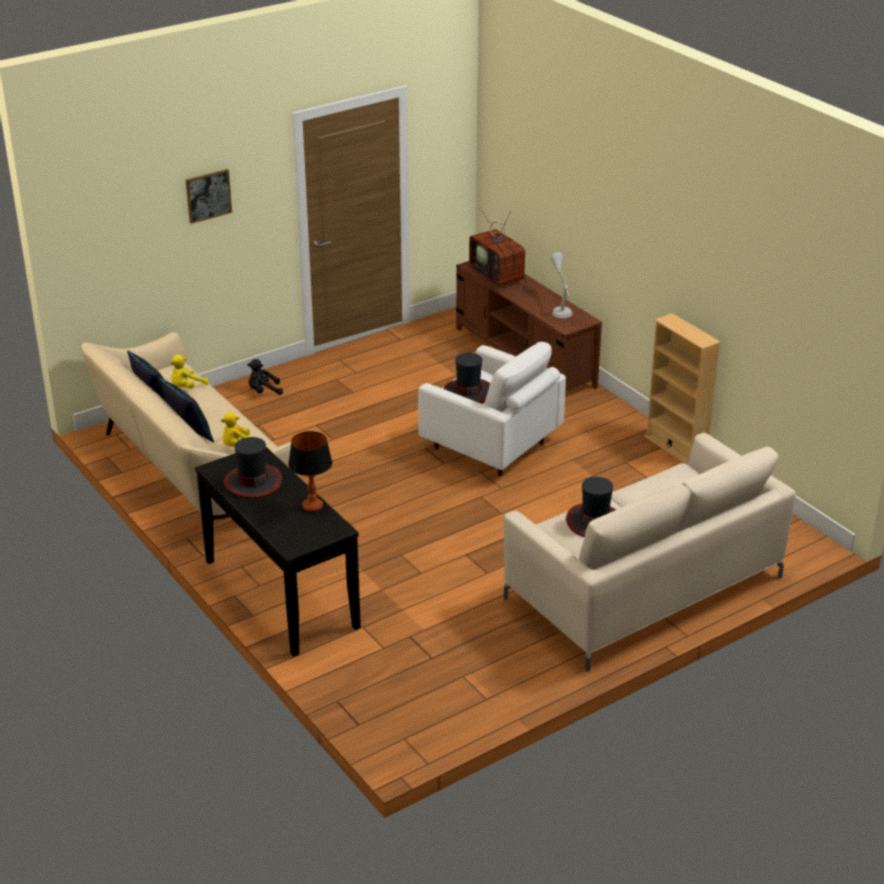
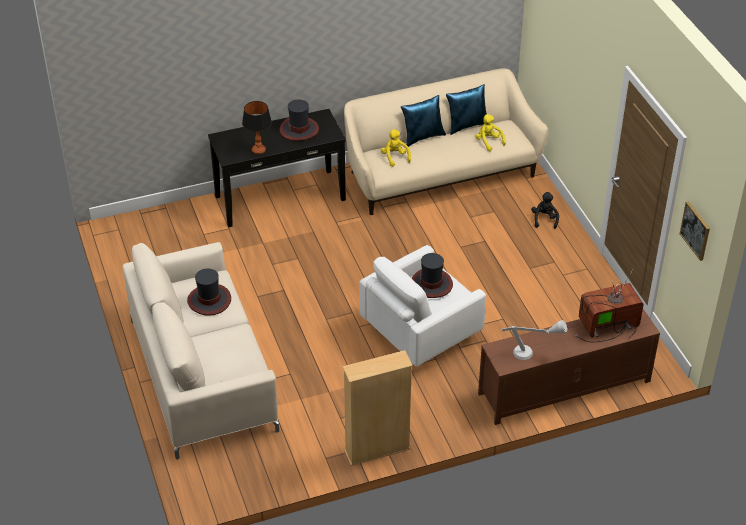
camera: 105 degrees right, 10 degrees up
picture [186,169,232,224] -> picture moved to [680,201,710,261]

